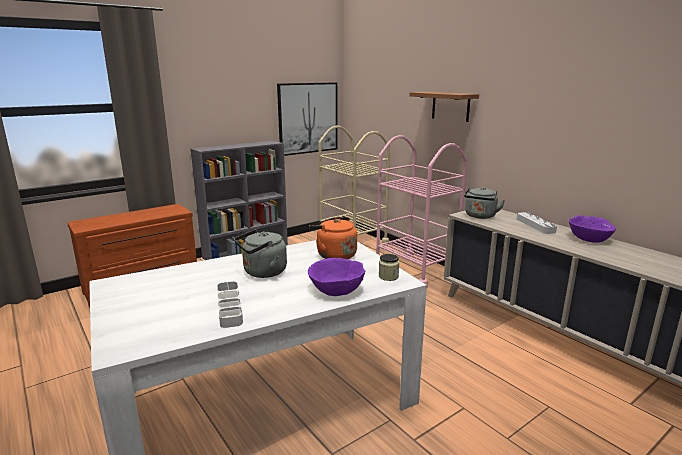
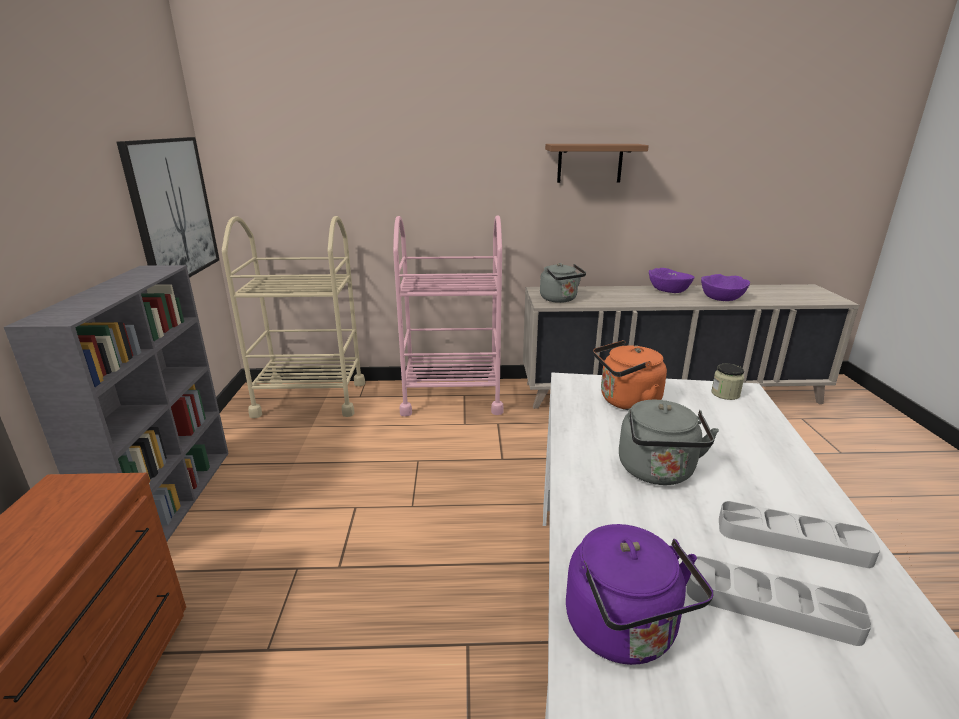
camera: 55 degrees left, 5 degrees up
purple bowl [308,258,365,296] -> purple bowl moved to [701,274,750,301]
shelf [409,92,479,122] -> shelf moved to [545,144,649,183]
grey tray [517,212,557,234] -> grey tray moved to [687,556,872,646]
none -> purple kettle [566,524,714,665]

